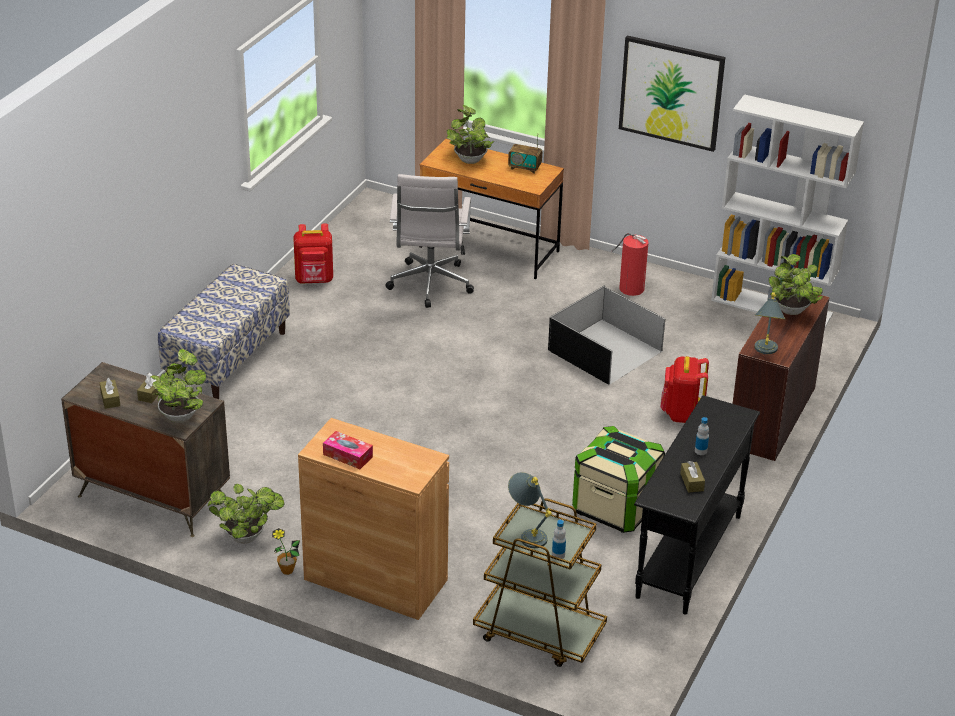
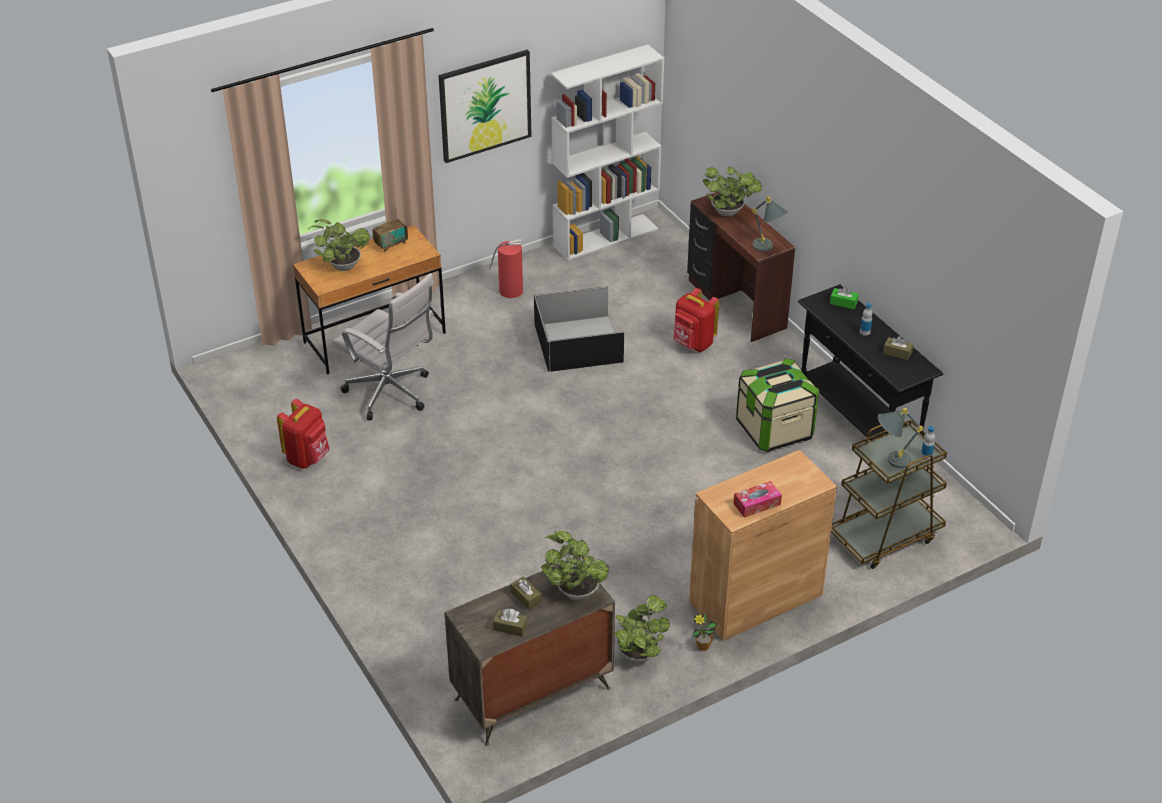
camera: 55 degrees left, 5 degrees up
bench [158,264,290,399] -> none
none -> green tissue box [830,286,859,309]

